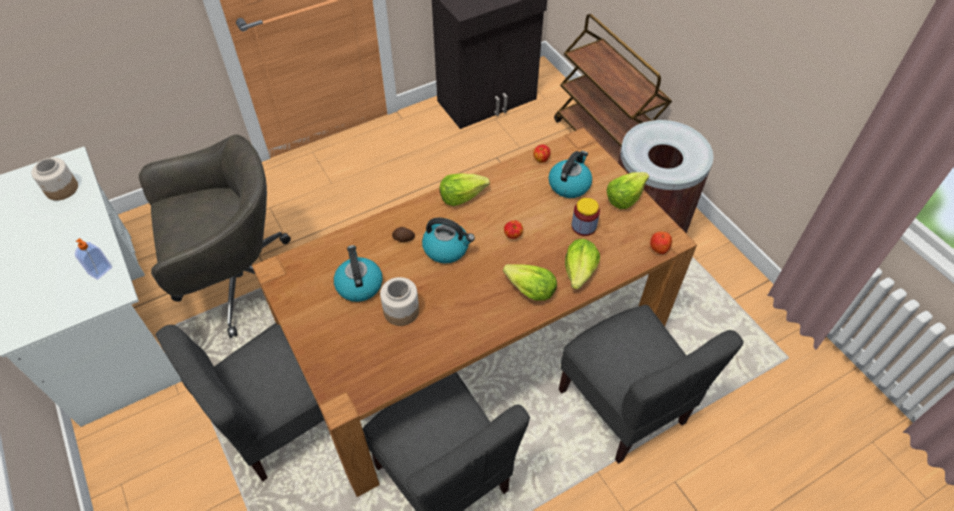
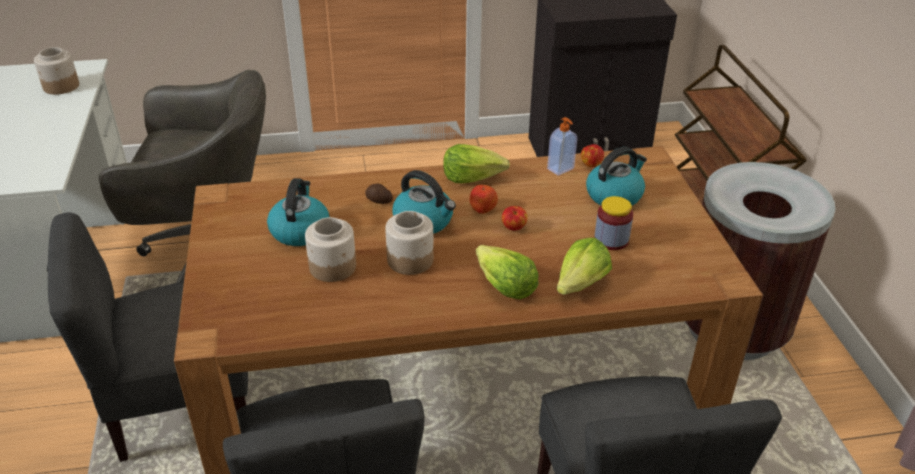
camera: 20 degrees right, 15 degrees down
soap dispenser [75,238,112,280] -> soap dispenser moved to [547,117,577,176]
lettuce [607,172,649,209] -> none
apple [650,232,672,254] -> apple moved to [470,185,498,214]
none -> jar [385,211,434,275]

